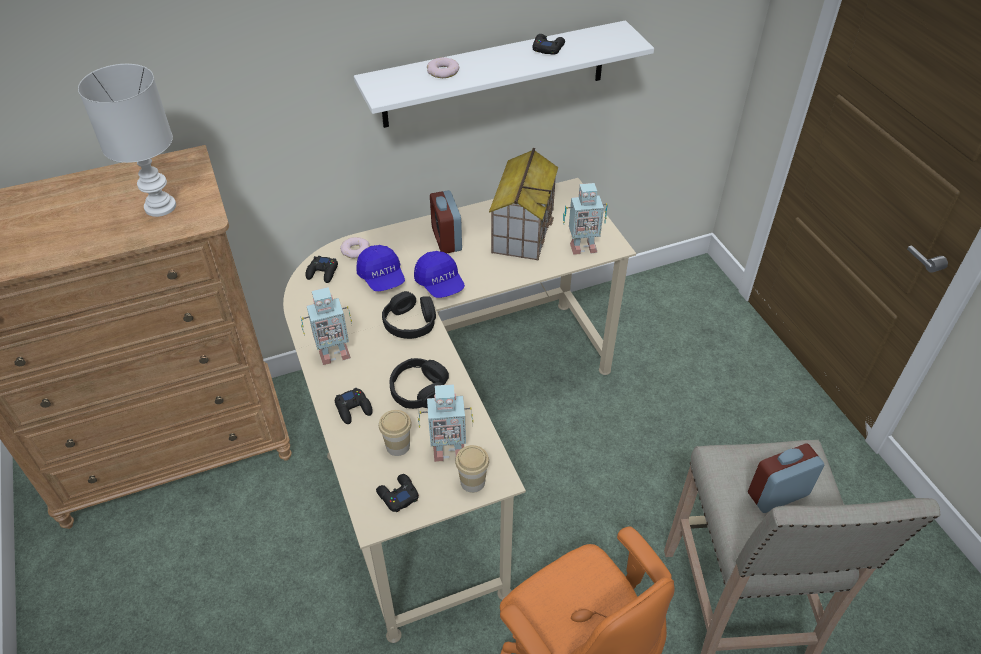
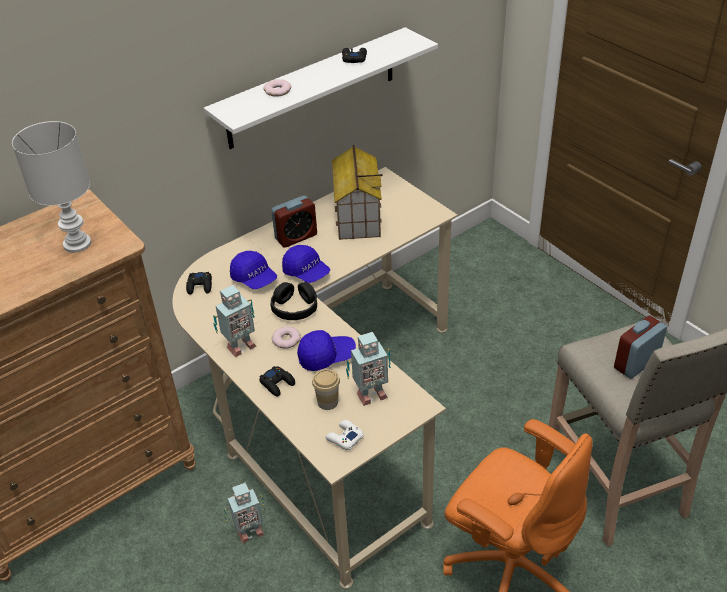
camera: 15 degrees left, 5 degrees down
donut [340,237,370,258] -> donut moved to [272,326,301,349]
black game controller [376,474,419,512] -> white game controller [325,420,364,450]
black headphones [389,358,449,409] -> blue cap [297,330,356,371]
alarm clock [430,190,462,253] -> alarm clock turned 90 degrees counterclockwise [271,196,317,248]
cup [455,445,489,493] -> none
toy robot [563,183,608,255] -> toy robot moved to [224,483,265,543]

